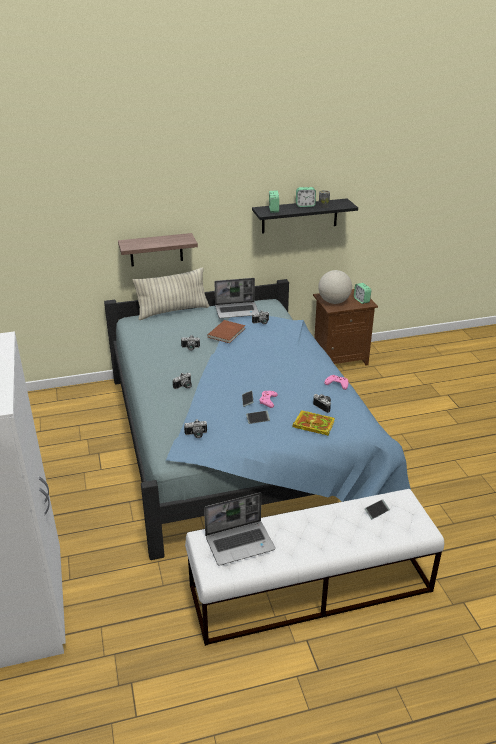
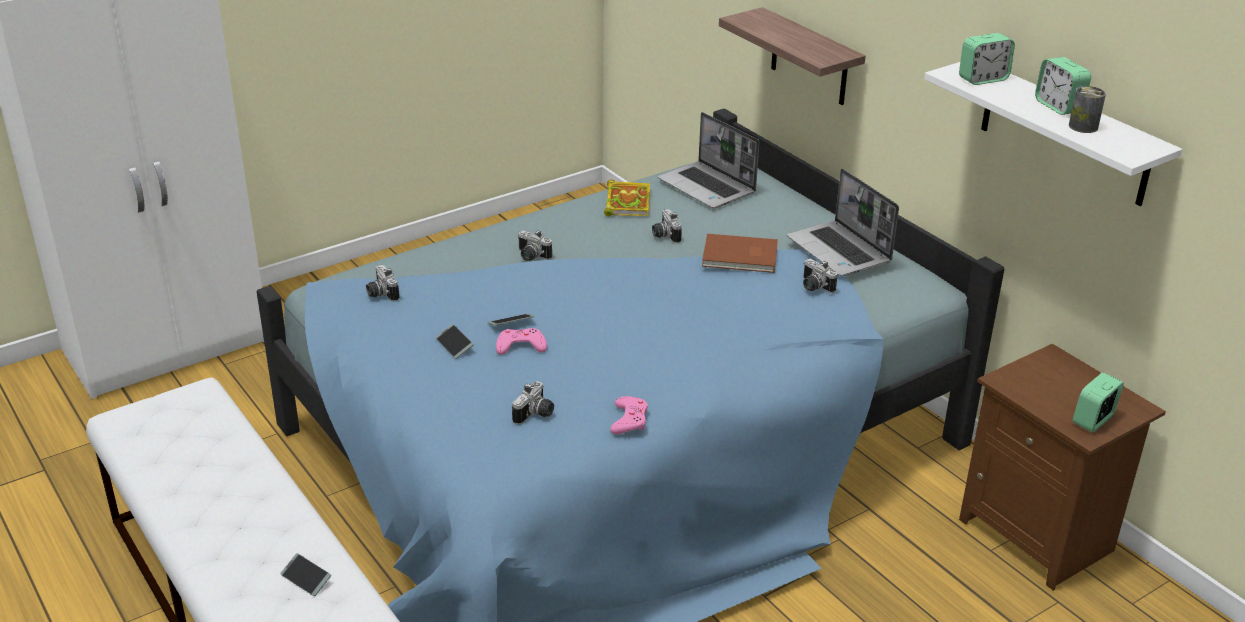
camera: 70 degrees right, 0 degrees up
pillow [132,267,209,320] -> none
laptop [204,492,275,566] -> laptop moved to [658,112,759,208]
black shelf [252,198,358,234] -> white shelf [924,62,1183,206]
book [292,410,335,436] -> book moved to [604,179,650,217]
globe [318,270,352,304] -> none

